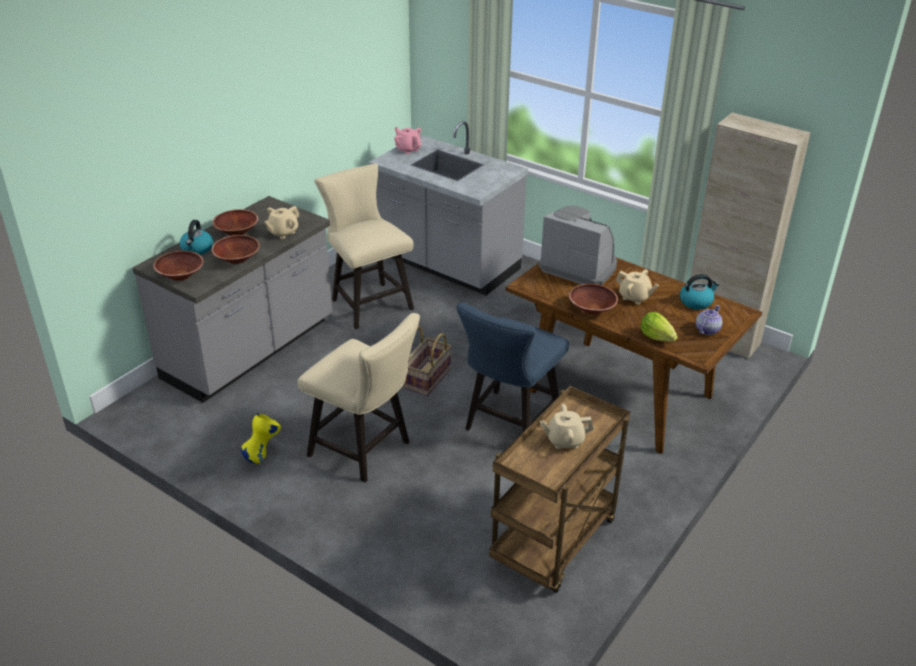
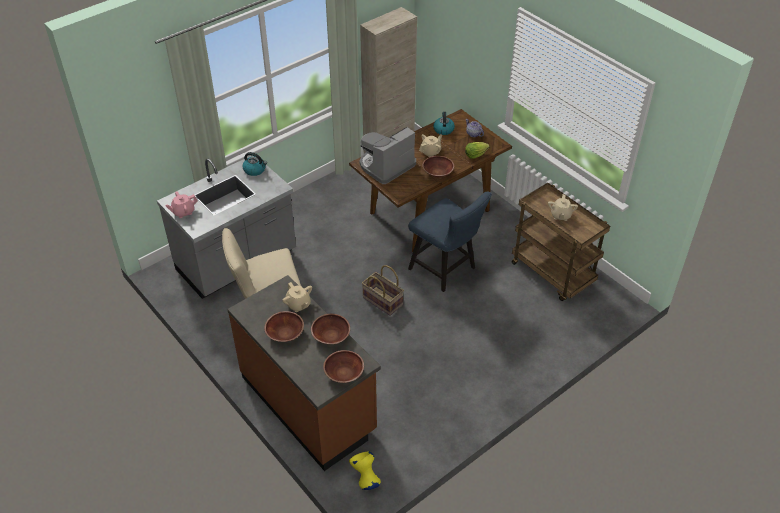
camera: 75 degrees left, 10 degrees up
grey counter [132,196,332,403] -> brown counter [227,275,381,471]
kettle [179,220,213,255] -> kettle moved to [243,152,267,176]
yellow vase [241,414,281,464] -> yellow vase moved to [349,452,381,490]
beige chair [297,313,420,483] -> none

